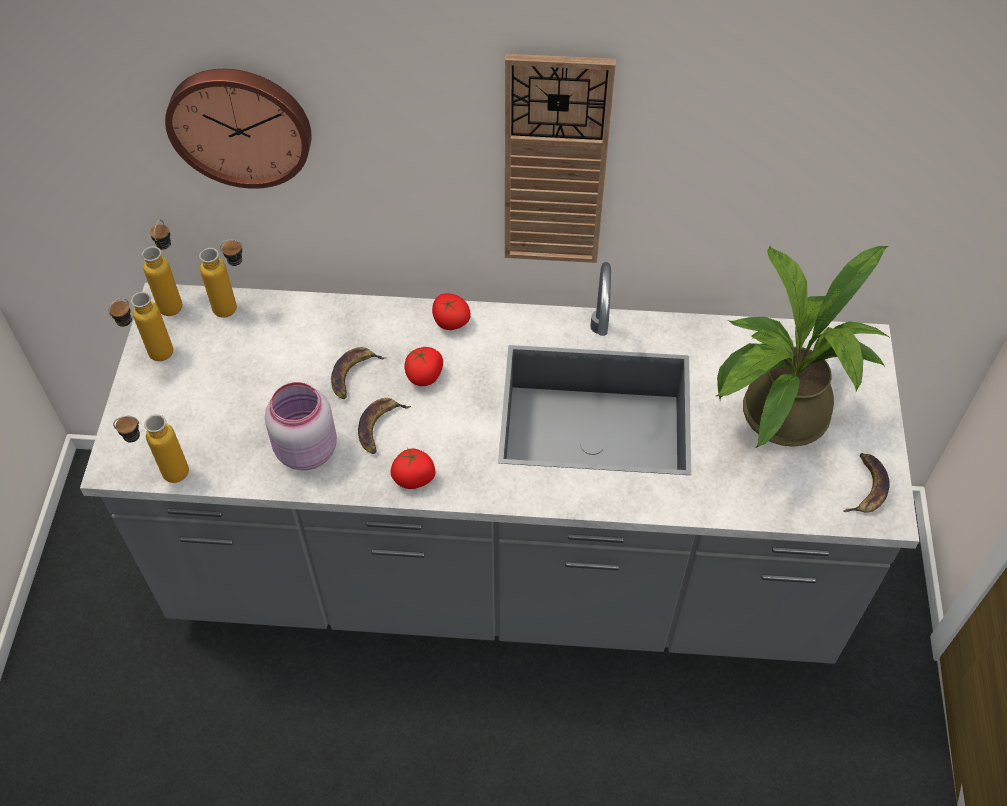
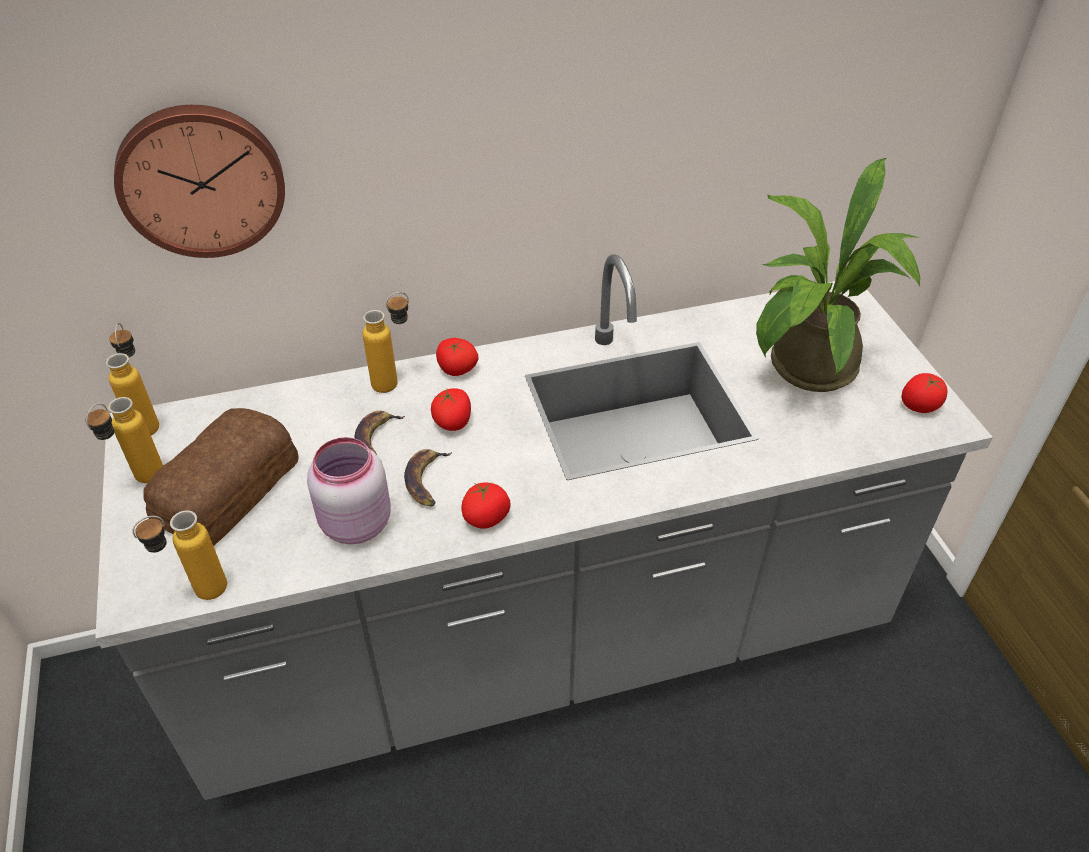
camera: 20 degrees left, 10 degrees down
bottle [199,239,243,317] -> bottle moved to [363,292,409,393]
wall clock [505,54,616,263] -> none
banana [843,453,890,513] -> tomato [901,373,948,413]
none -> bread [143,408,299,546]

